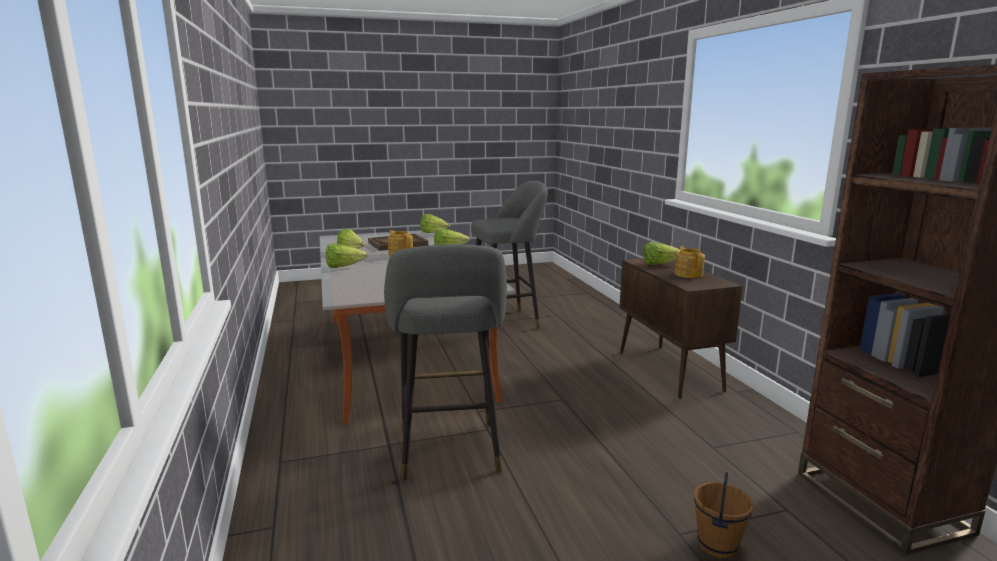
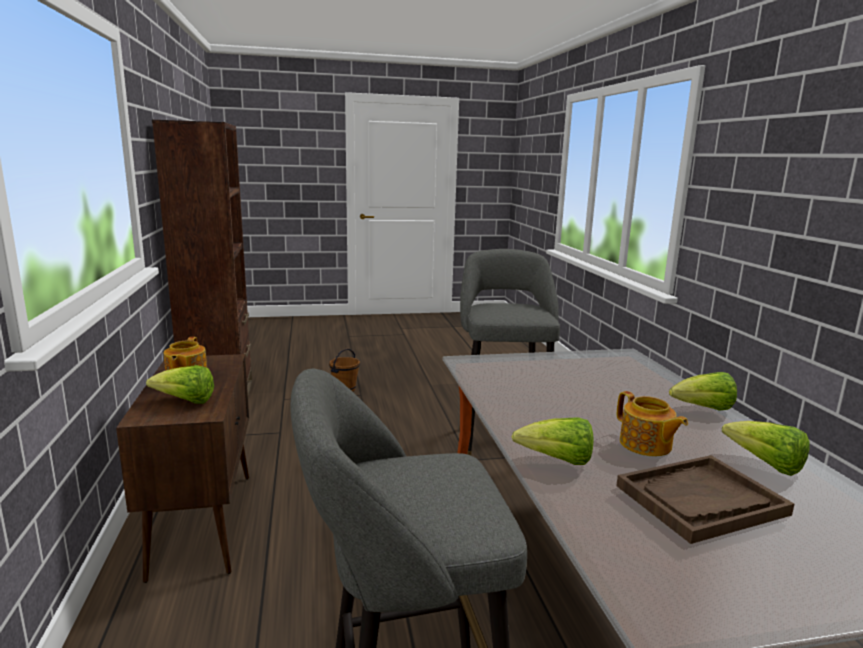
camera: 175 degrees left, 0 degrees up
lettuce [420,214,450,233] -> none

